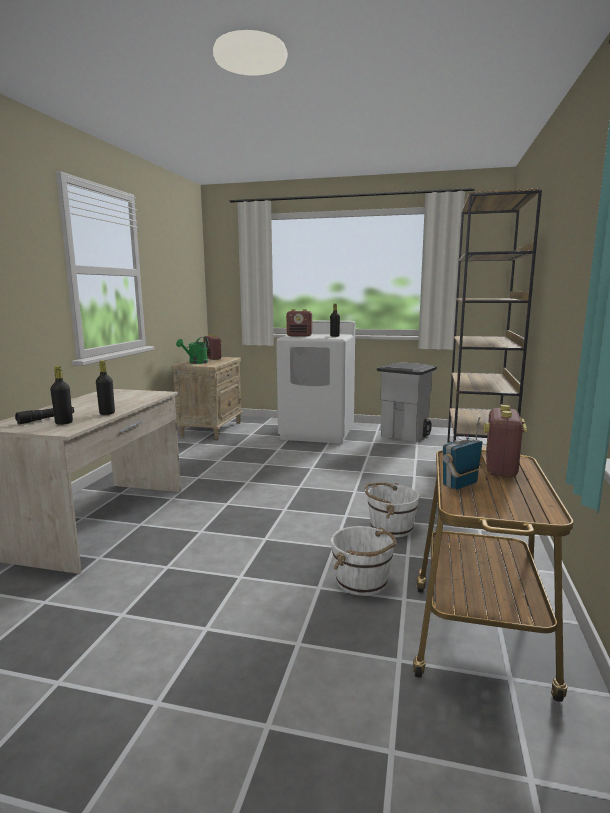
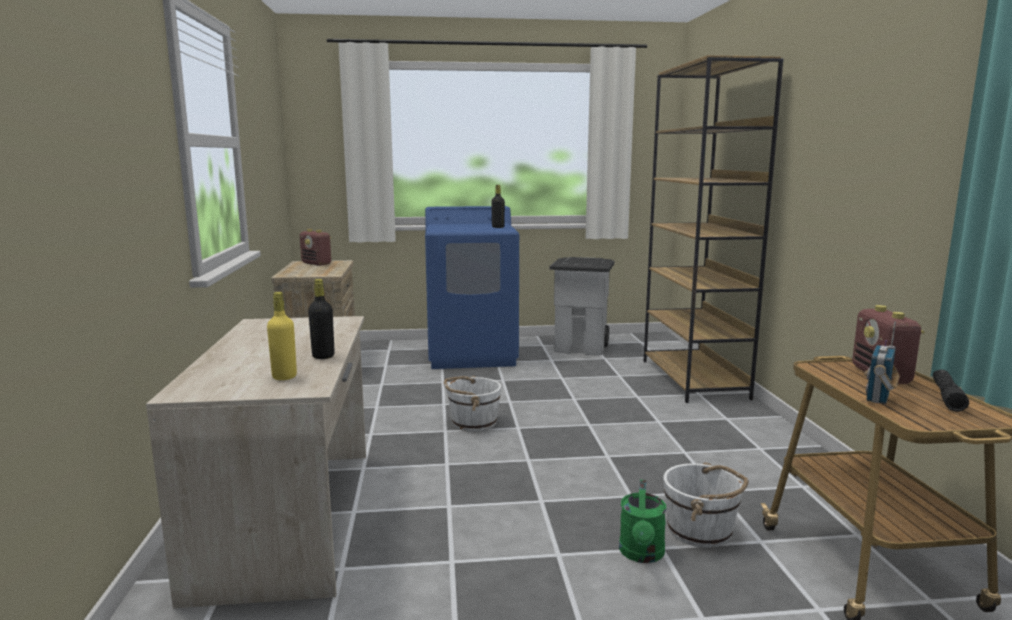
camera: 20 degrees left, 0 degrees up
black flashlight [15,407,74,424] -> black flashlight moved to [933,370,969,412]
black bottle [50,366,73,425] -> yellow bottle [267,292,297,380]
green watering can [176,337,208,364] -> green watering can moved to [619,480,666,563]
white washing machine [276,320,355,444] -> blue washing machine [425,206,519,369]
radio [286,309,312,337] -> none
white bucket [365,482,419,538] -> white bucket moved to [444,376,501,432]

